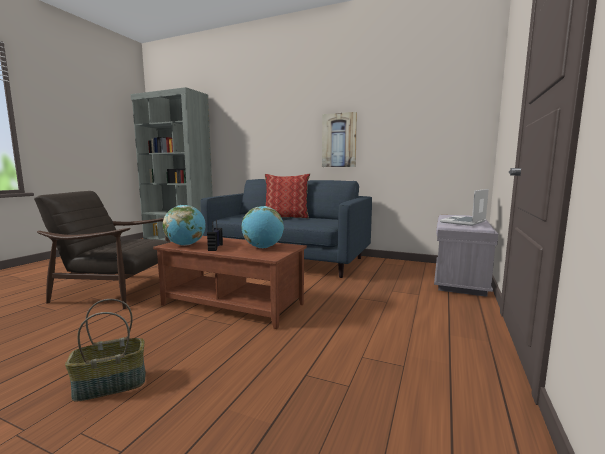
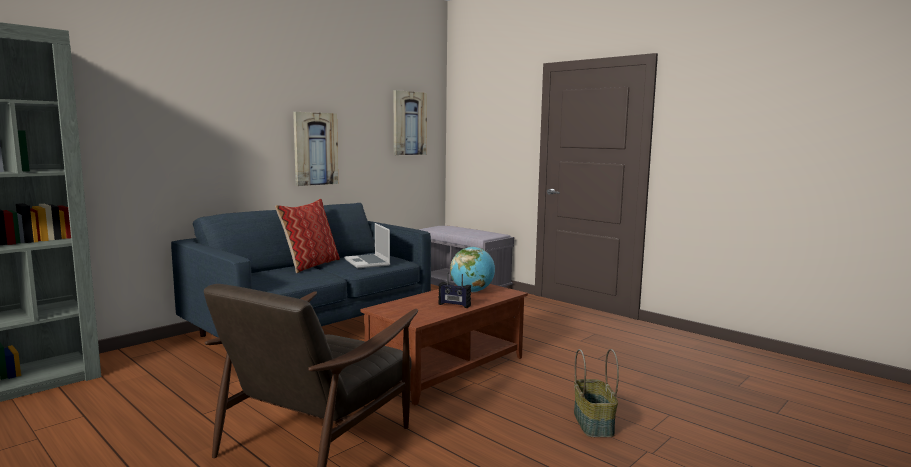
camera: 70 degrees left, 0 degrees up
globe [163,205,206,246] -> none
laptop [440,189,489,226] -> laptop moved to [344,223,390,268]
none -> picture [394,90,427,155]

